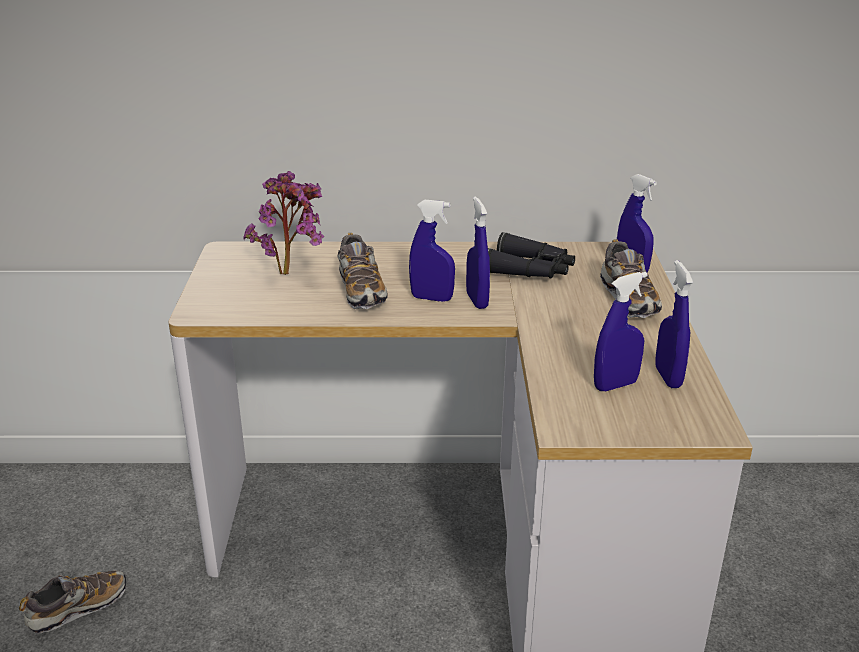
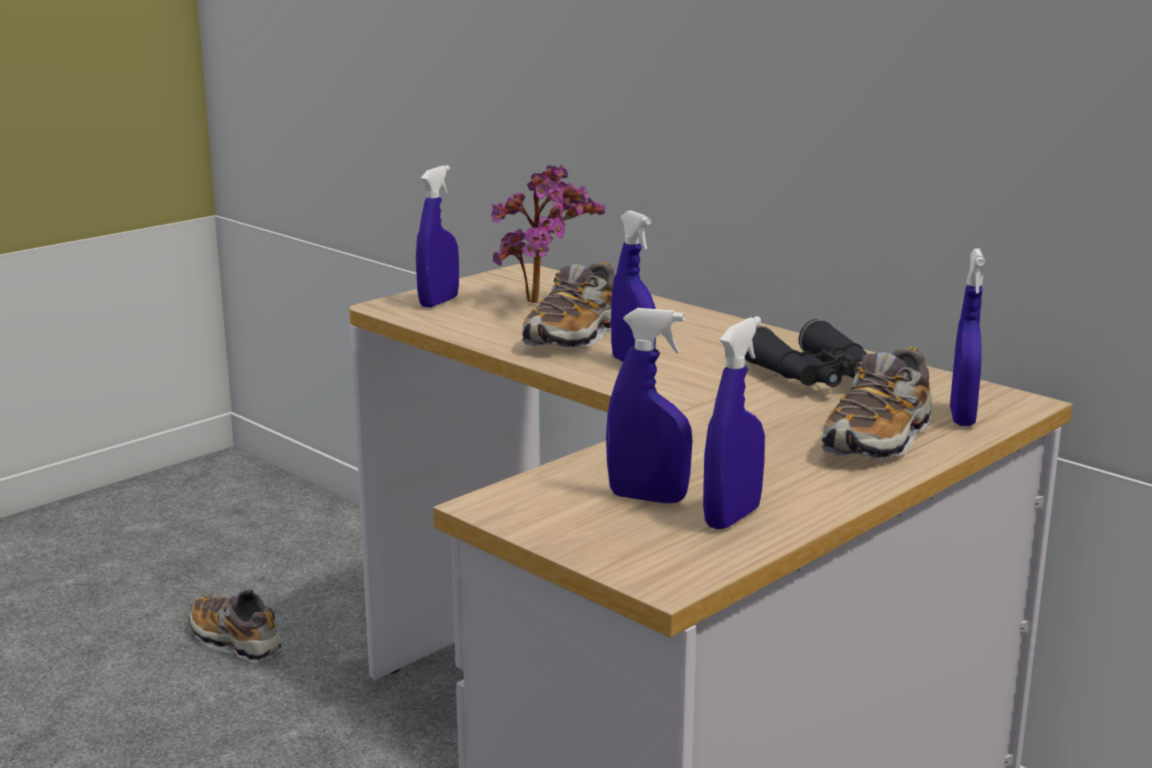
camera: 45 degrees right, 10 degrees down
shoe [19,571,126,633] -> shoe turned 150 degrees counterclockwise [189,590,281,662]
blue spray bottle [466,196,490,309] -> blue spray bottle moved to [416,165,459,308]

